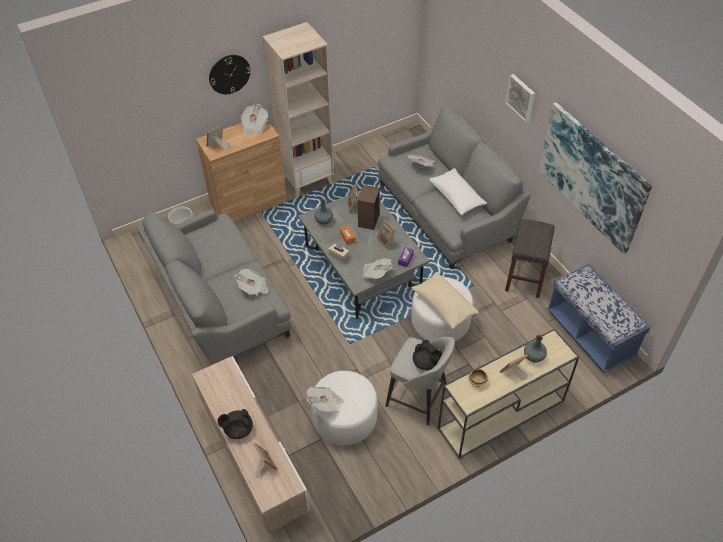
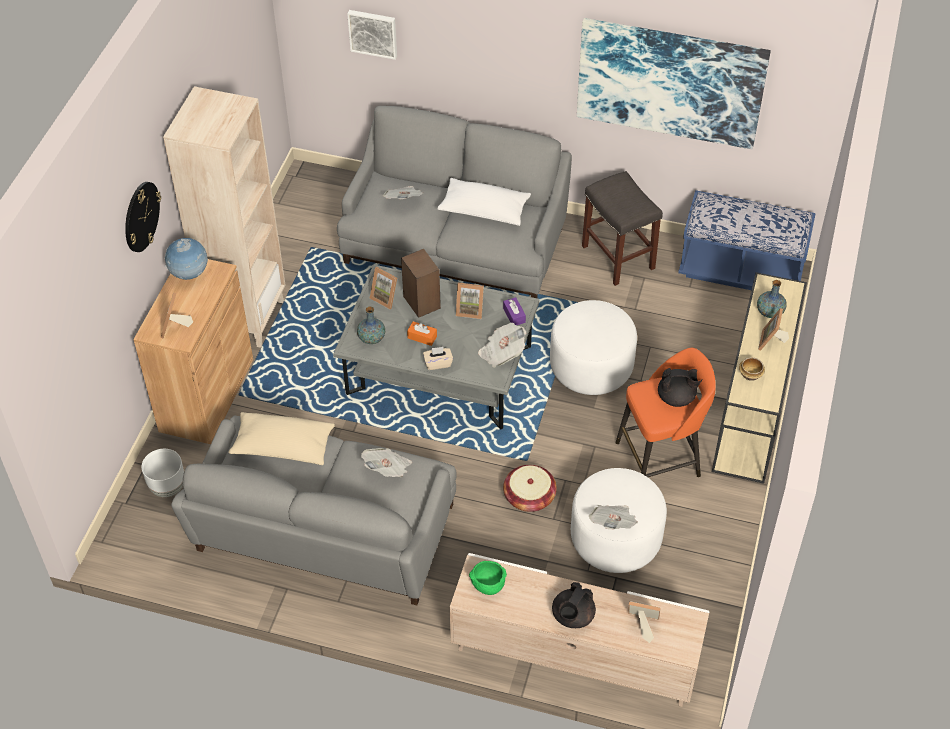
camera: 45 degrees left, 0 degrees up
newspaper [241,104,268,135] -> globe [165,238,208,280]
grey stool [385,337,455,425] -> orange stool [616,348,716,477]
beige pillow [411,272,479,329] -> beige pillow moved to [228,412,335,465]
picture [506,74,535,122] -> picture moved to [347,10,397,60]
none -> green bowl [469,561,507,595]
none -> basket [503,465,557,512]

